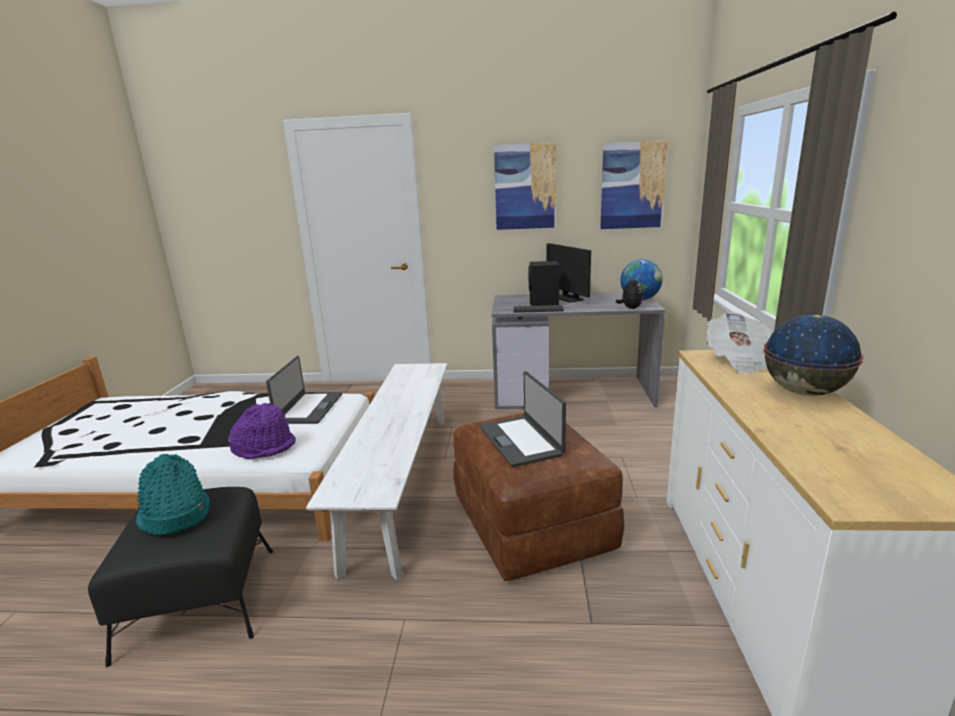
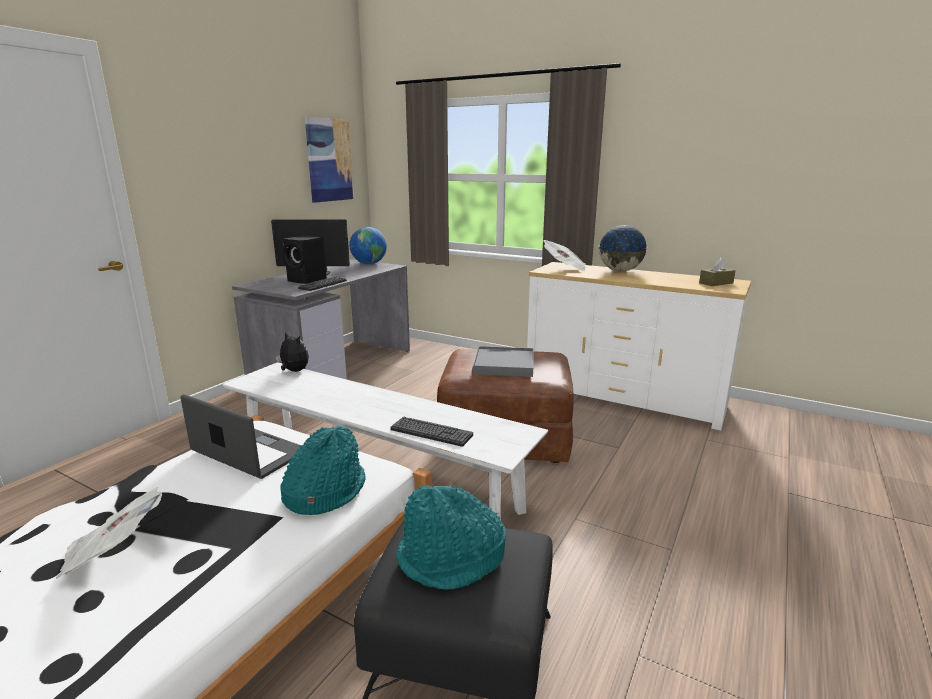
camera: 65 degrees left, 0 degrees up
purple hat [228,403,296,459] -> turquoise hat [280,426,366,515]
laptop [480,371,566,467] -> grey tray [473,346,533,377]
picture [494,142,556,230] -> none
plush toy [616,277,644,309] -> plush toy moved to [276,332,309,372]
none -> newspaper [56,487,162,579]
none -> keyboard [390,416,473,447]
none -> brown tissue box [699,257,736,286]

